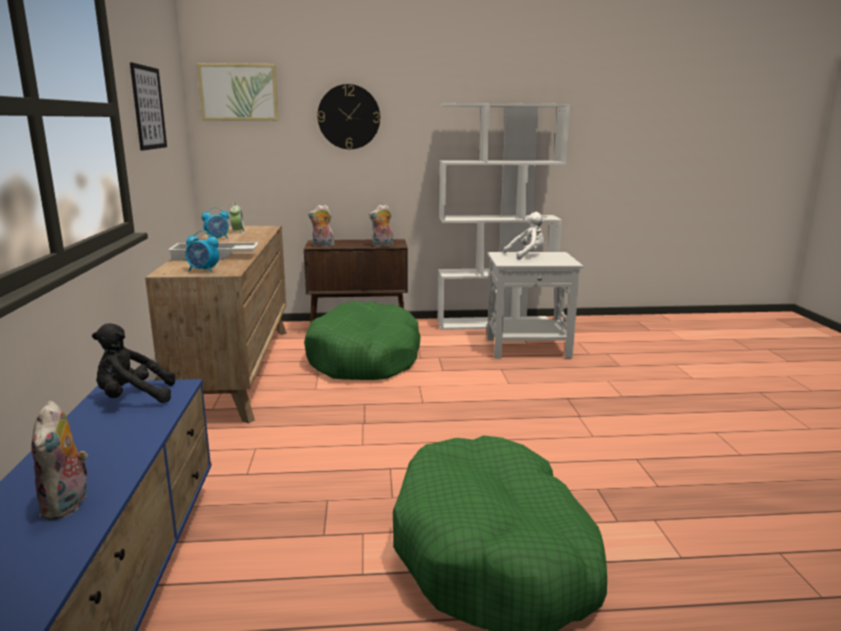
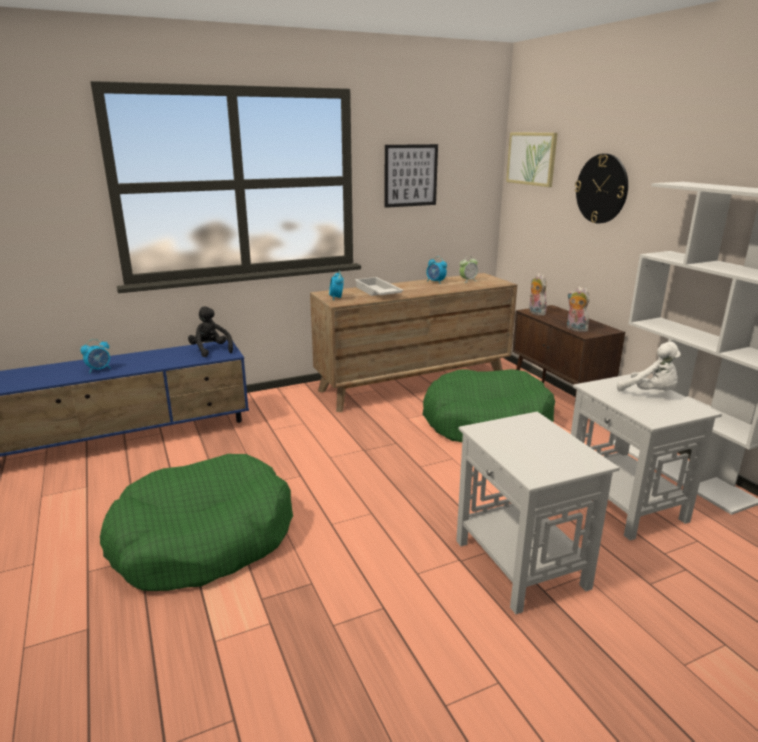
camera: 70 degrees right, 5 degrees up
plush toy [31,401,91,520] -> alarm clock [81,339,111,373]
none -> white side table [456,412,620,614]

